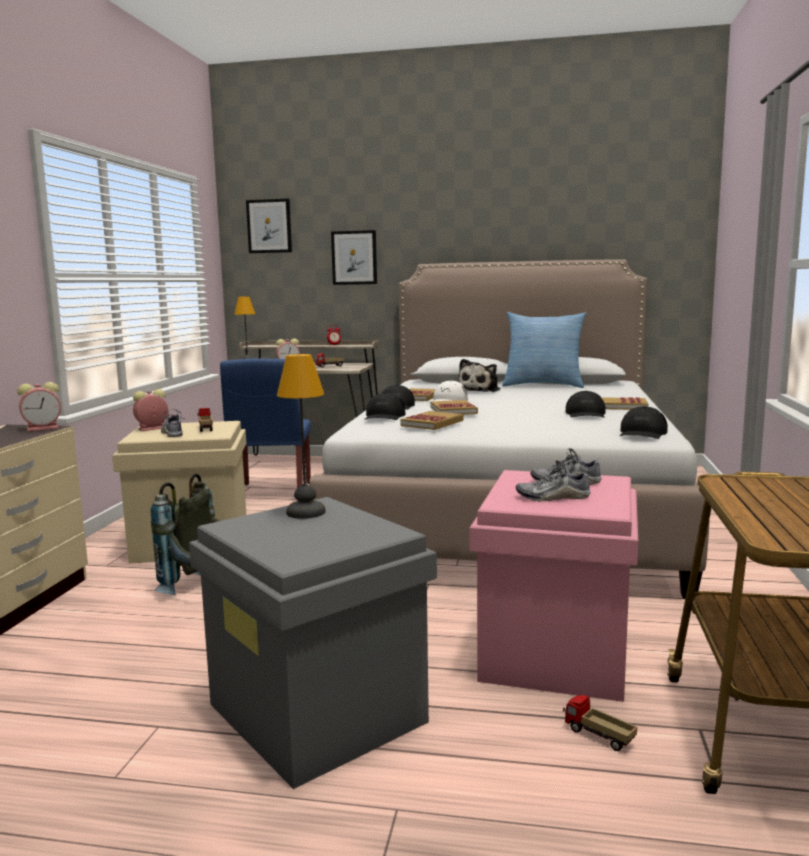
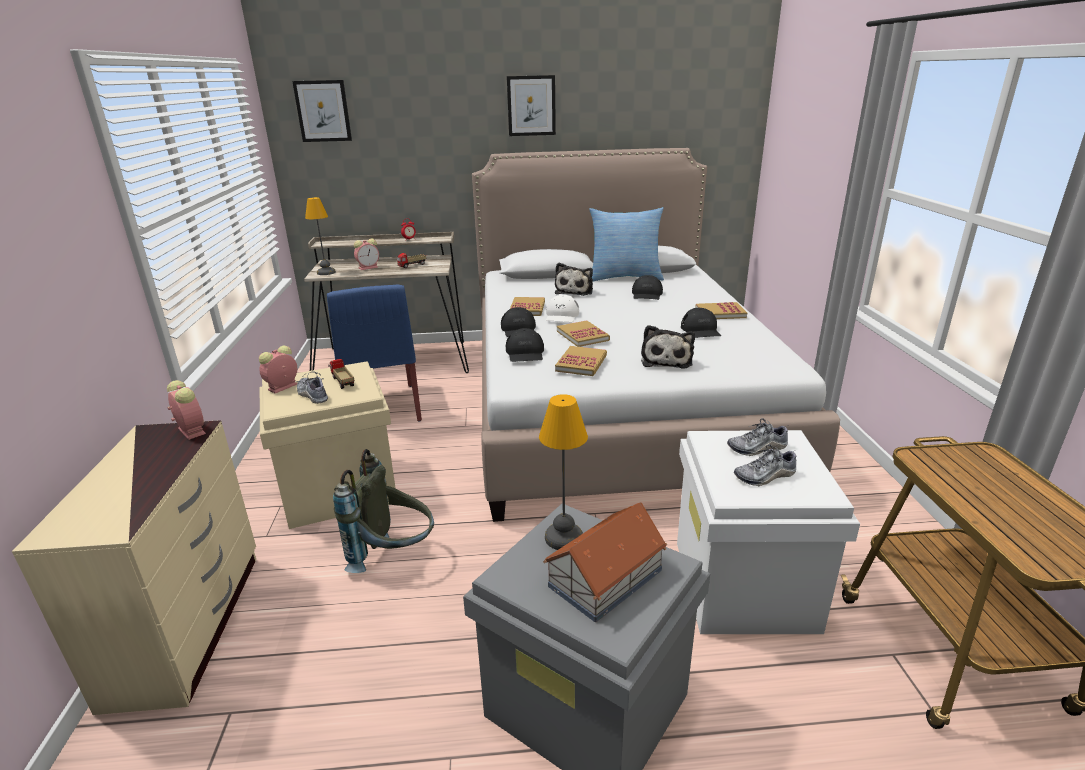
camera: 15 degrees left, 15 degrees up
alarm clock [17,382,61,431] -> alarm clock turned 90 degrees counterclockwise [167,380,206,440]
picture [331,230,377,285] -> picture moved to [507,75,556,136]
pink storage box [470,470,638,702] -> white storage box [677,430,860,634]
toy truck [563,695,637,751] -> none
black cap [620,406,668,439] -> black cap moved to [632,275,663,300]
none -> toy house [543,503,667,622]
none -> plush toy [641,325,695,369]

